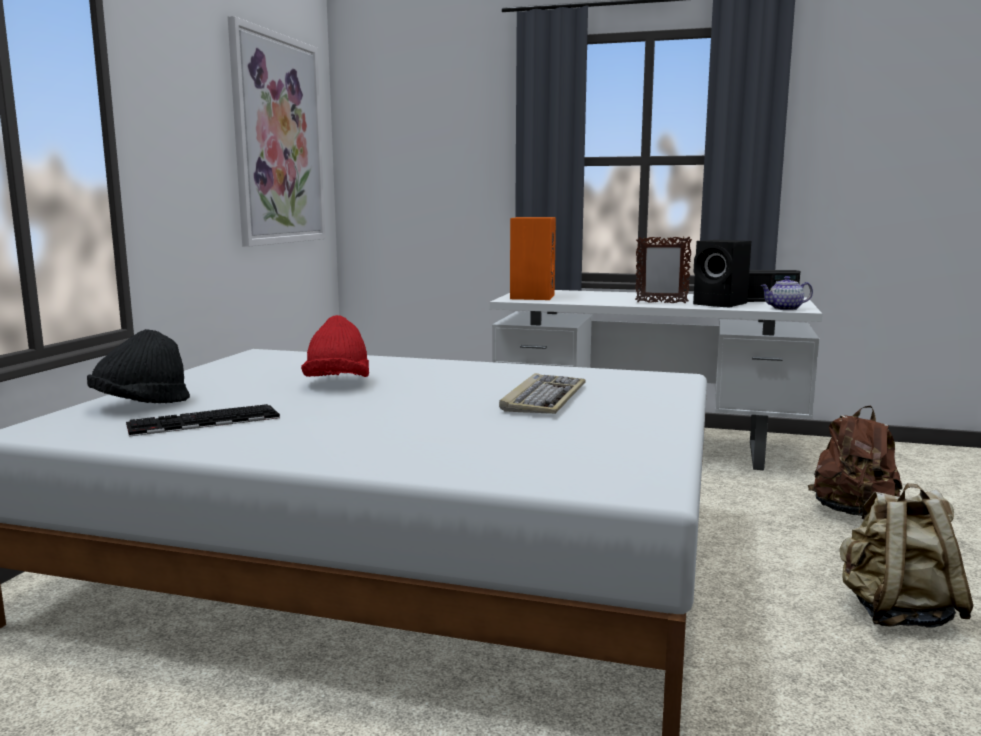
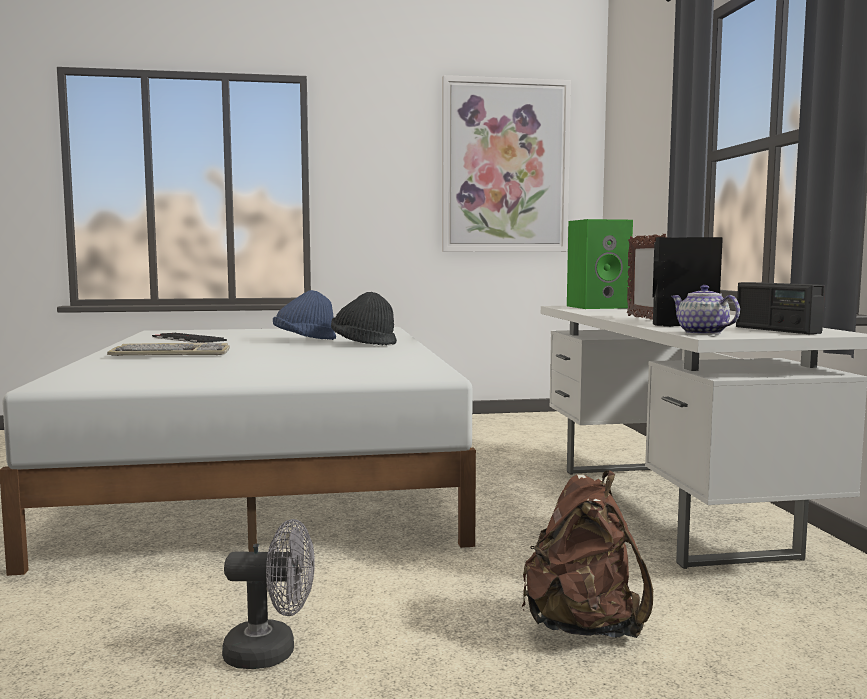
camera: 65 degrees right, 5 degrees down
black hat [87,329,190,403] -> black hat moved to [331,292,397,346]
red hat [301,315,369,377] -> blue hat [273,290,336,340]
keyboard [499,373,585,414] -> keyboard moved to [107,343,230,356]
orange speaker [510,217,556,300] -> green speaker [567,219,633,309]
beige backpack [840,483,974,628] -> grey fan [222,519,315,669]

